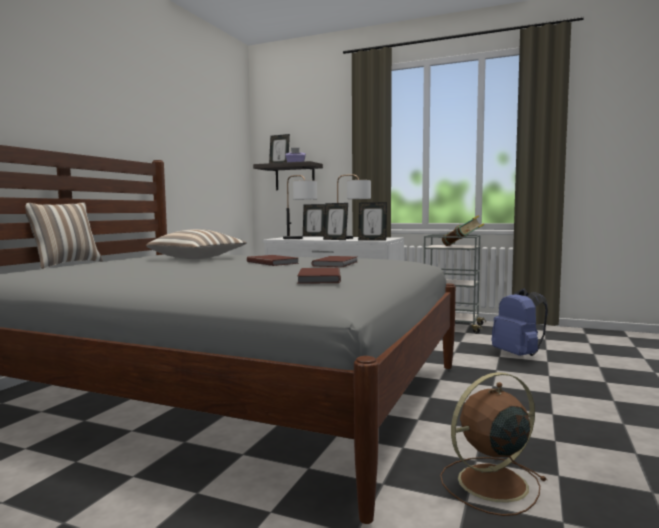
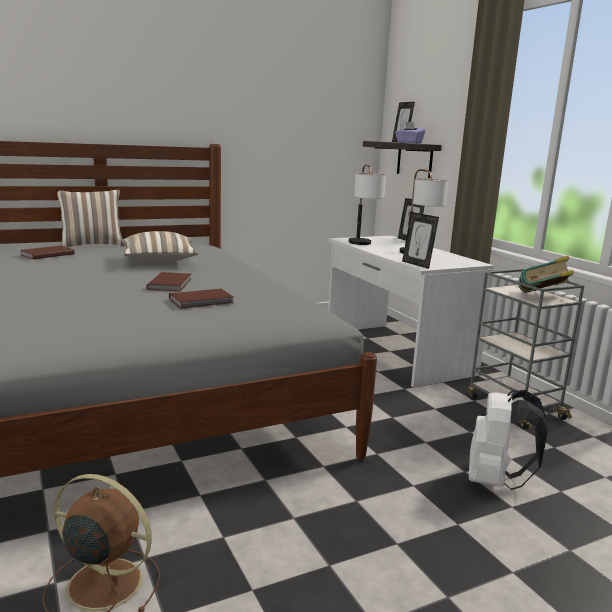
camera: 40 degrees right, 10 degrees up
brown book [297,268,341,284] -> brown book moved to [20,246,75,260]
picture frame [323,203,348,240] -> none
blue backpack [491,288,548,356] -> white backpack [469,389,549,490]

